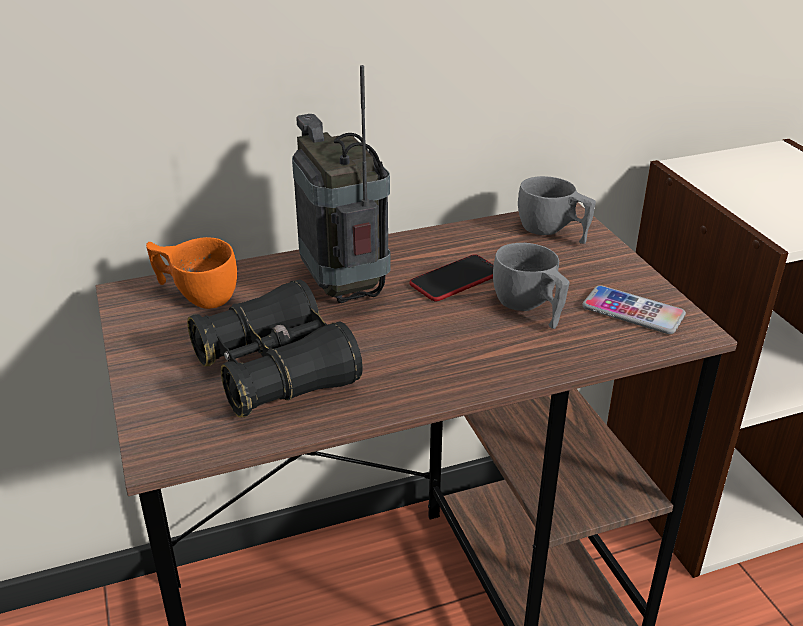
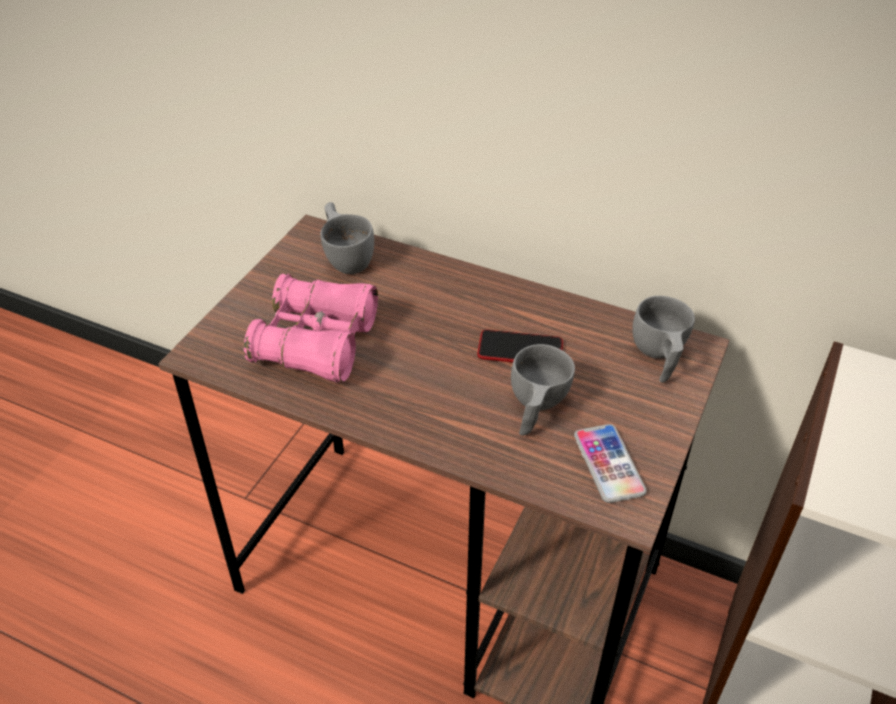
camera: 45 degrees right, 10 degrees up
orange cup [146,237,237,309] -> grey cup [320,202,374,274]
black binoculars [187,279,363,418] -> pink binoculars [244,273,378,383]
radio [292,65,391,303] -> none

